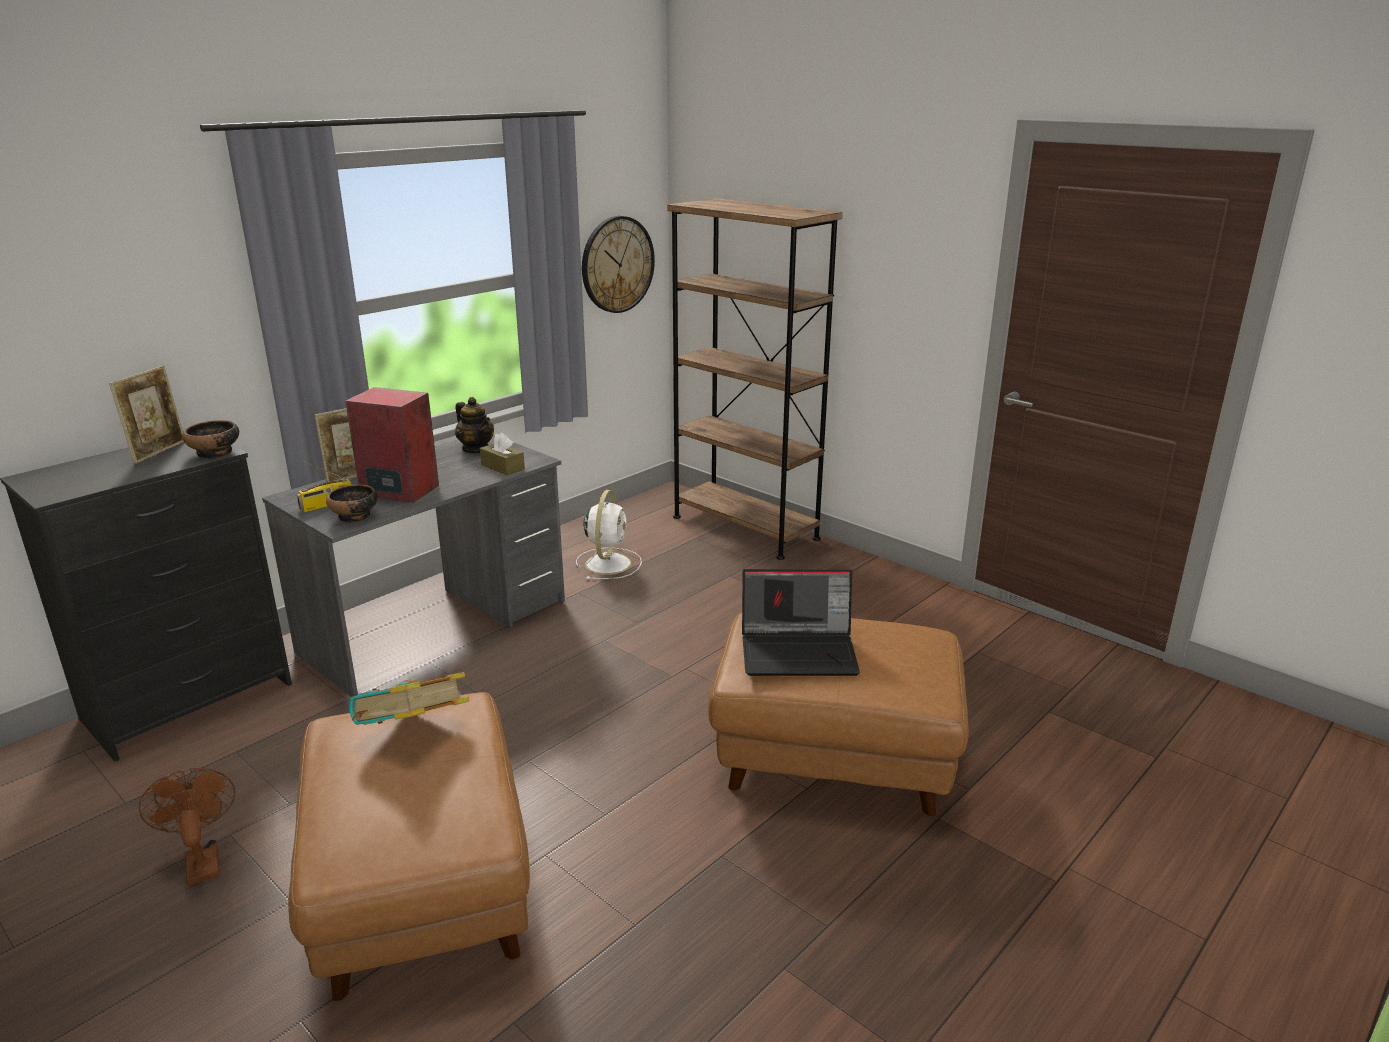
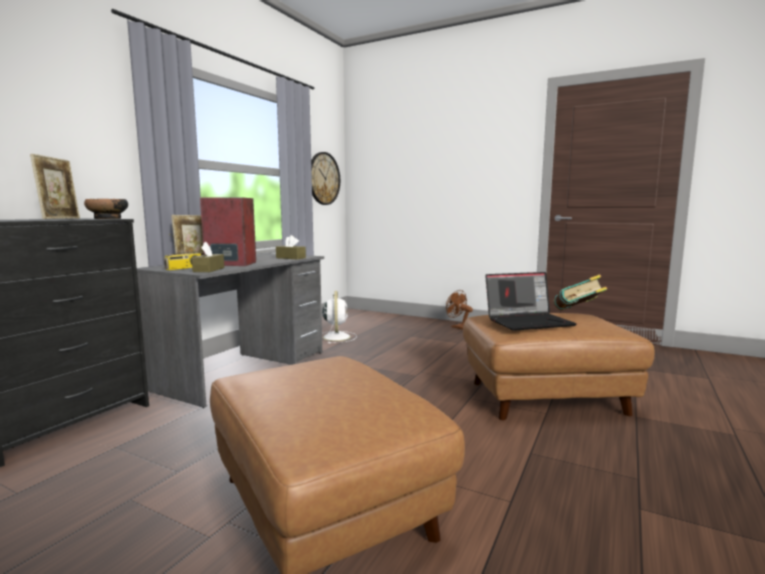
camera: 15 degrees left, 15 degrees down
brown fan [138,768,236,886] -> brown fan moved to [446,290,473,330]
bowl [326,484,378,523] -> brown tissue box [192,242,224,272]
book [349,672,469,725] -> book moved to [554,274,607,310]
teapot [455,397,494,453] -> none
brown bookcase [667,198,843,560] -> none

